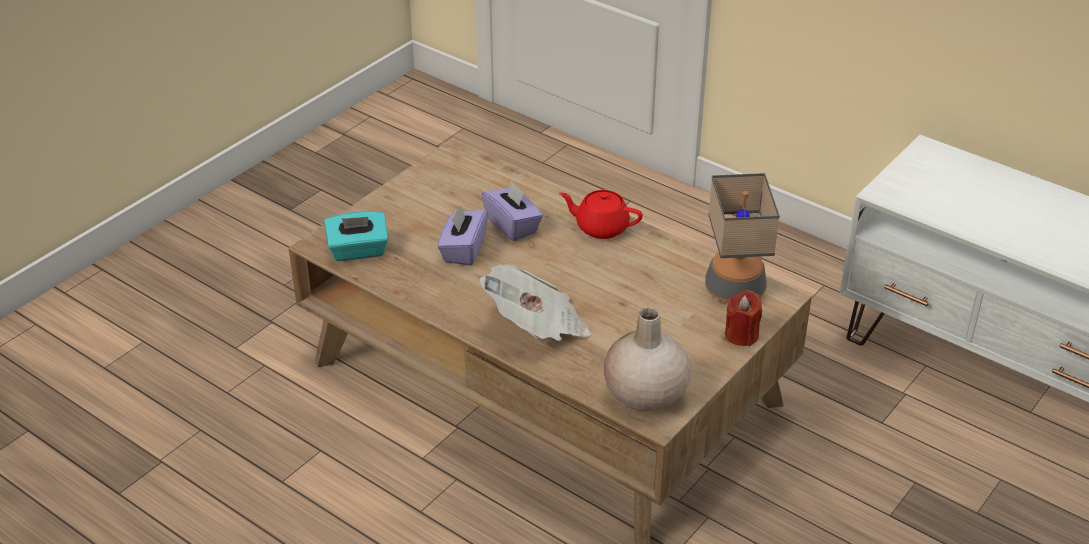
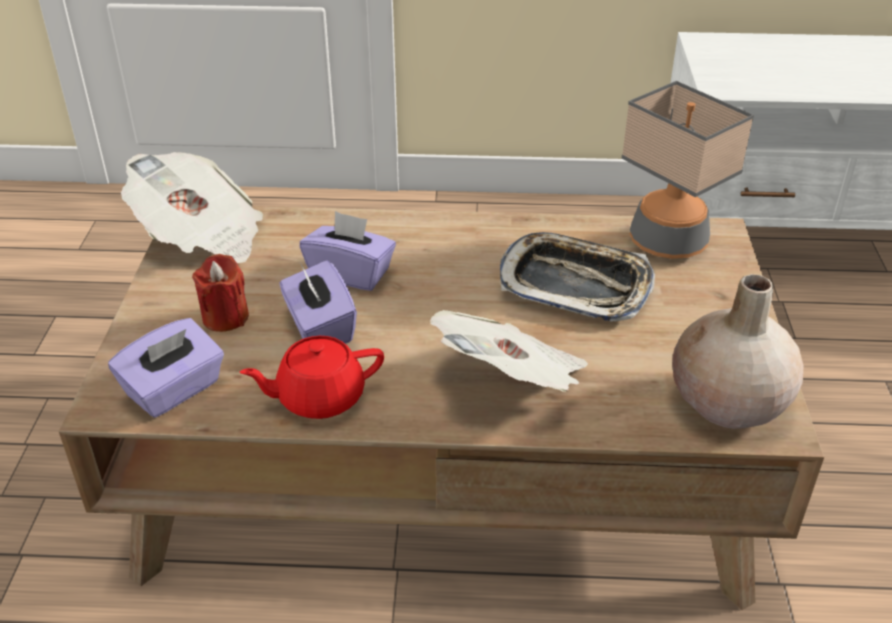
camera: 35 degrees left, 0 degrees up
turquoise tissue box [324,211,388,261] -> purple tissue box [108,318,224,418]
red teapot [559,190,643,239] -> red teapot moved to [240,336,384,419]
red candle [725,290,762,346] -> red candle moved to [192,254,249,332]
none -> newspaper [121,152,263,263]
none -> tray [500,232,655,322]

